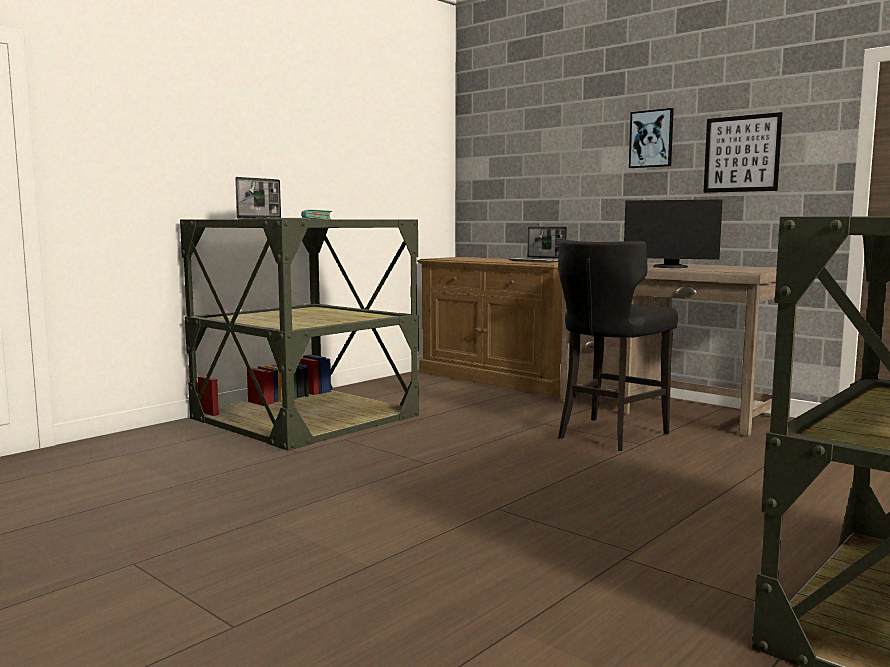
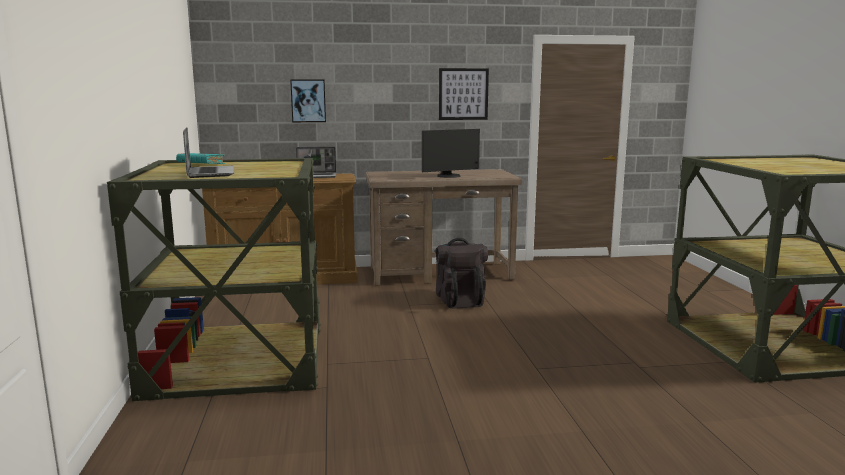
camera: 50 degrees left, 5 degrees up
black stool [558,240,678,451] -> black backpack [435,238,488,309]
picture [629,108,674,168] -> picture moved to [290,79,326,122]

